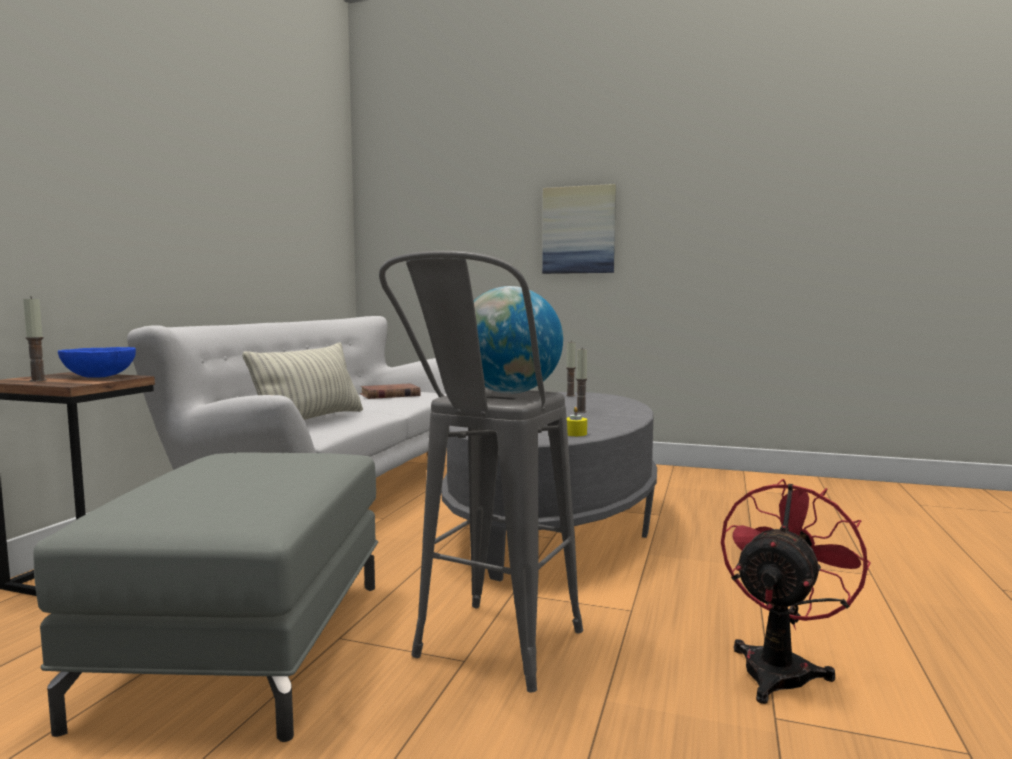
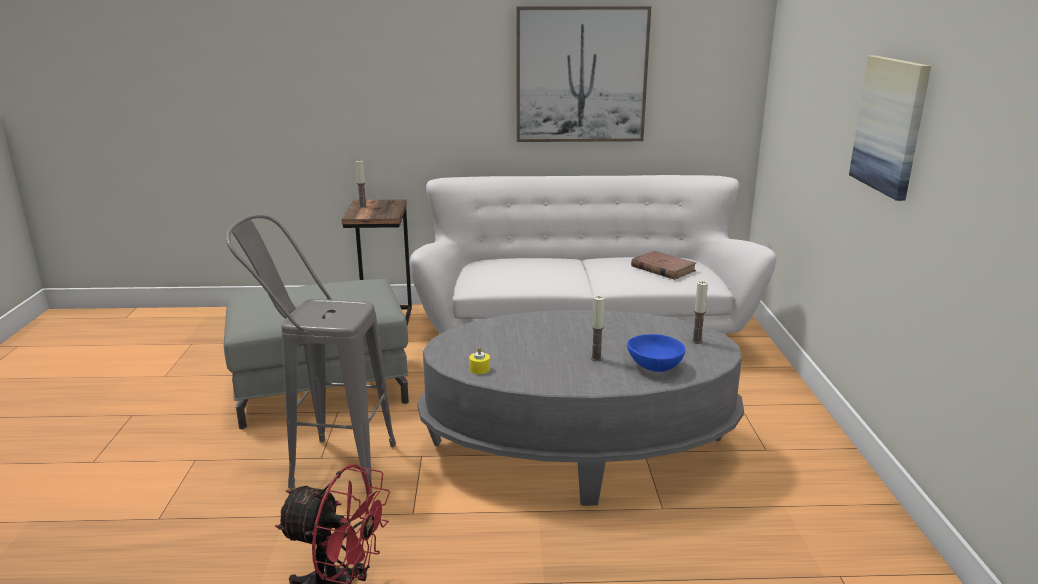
camera: 70 degrees right, 15 degrees up
blue bowl [58,347,136,378] -> blue bowl moved to [627,334,685,372]
pillow [242,342,363,420] -> none
globe [474,286,563,394] -> none
none -> picture [517,6,651,142]

